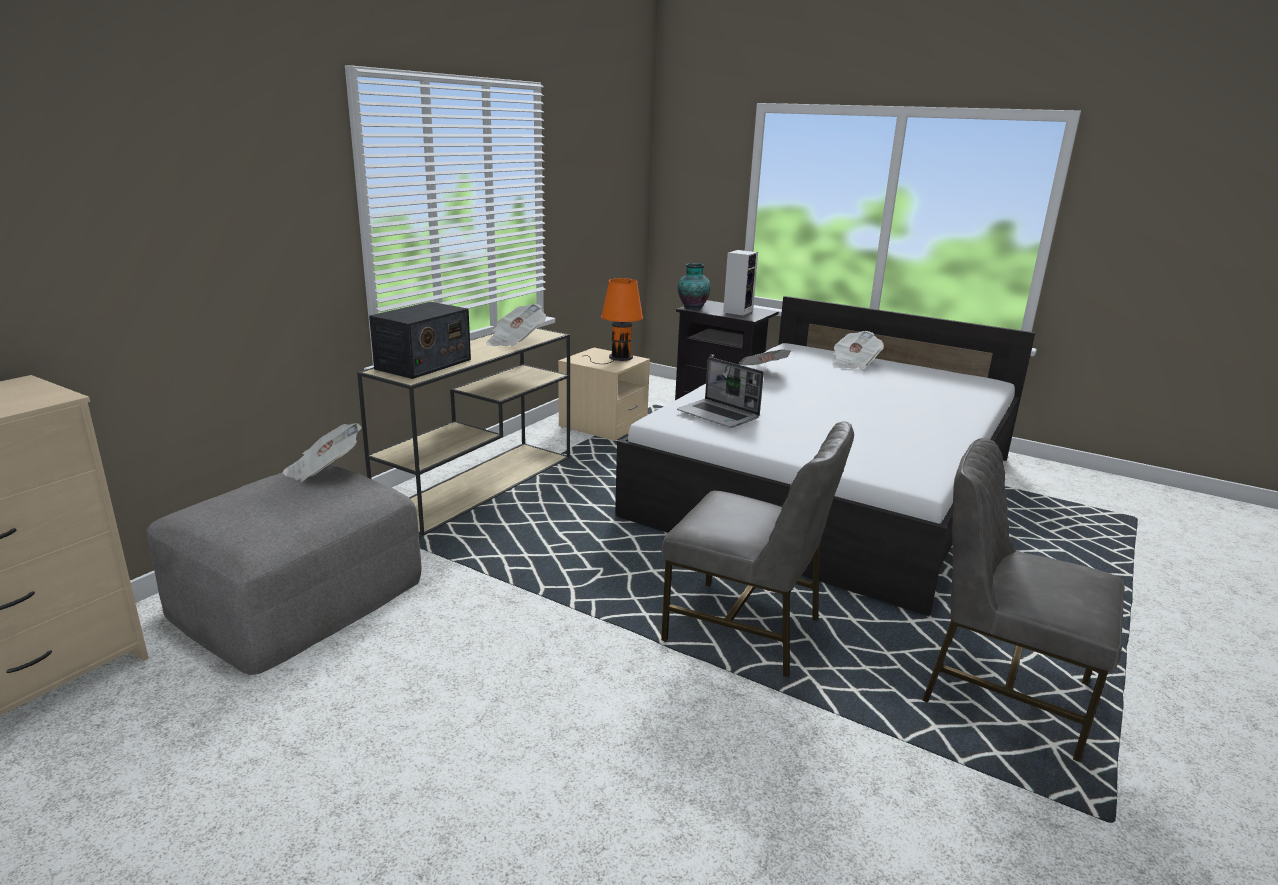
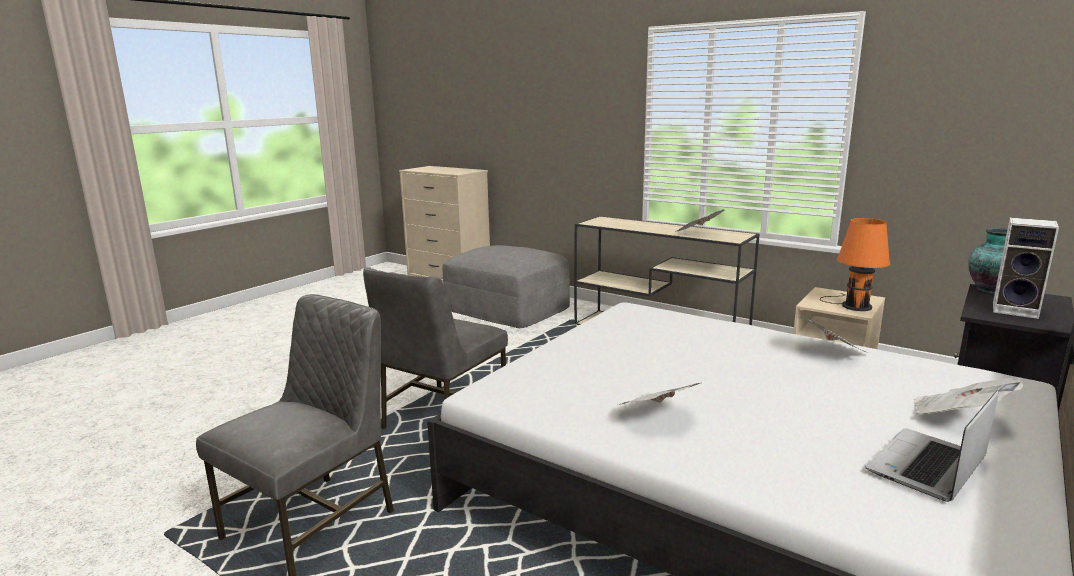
camera: 95 degrees right, 5 degrees down
newspaper [283,423,362,482] -> newspaper moved to [619,383,700,405]
radio [369,302,471,379] -> none
laptop [677,357,764,428] -> laptop moved to [866,390,999,502]

